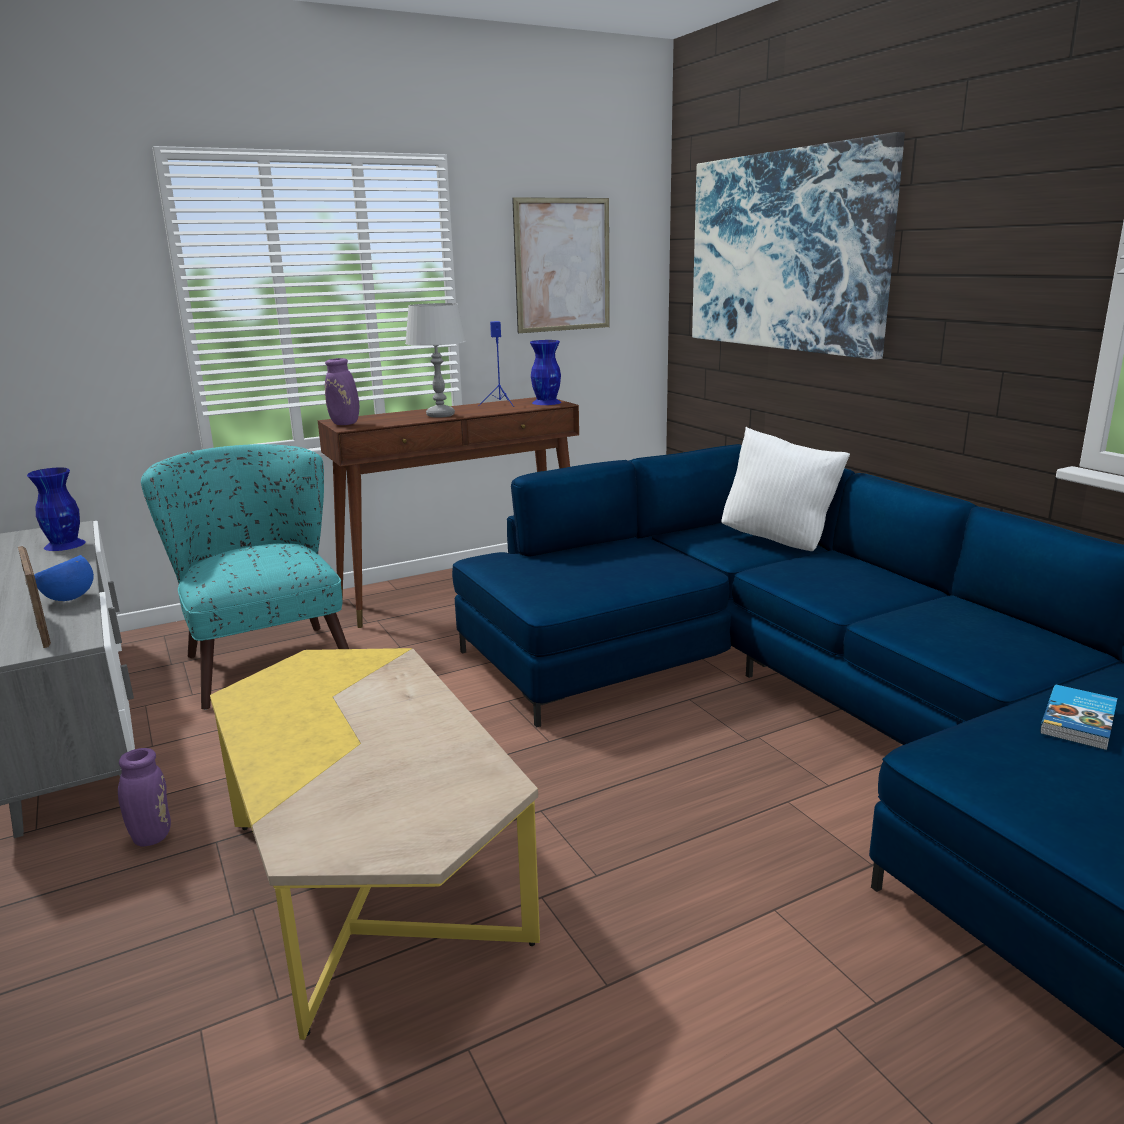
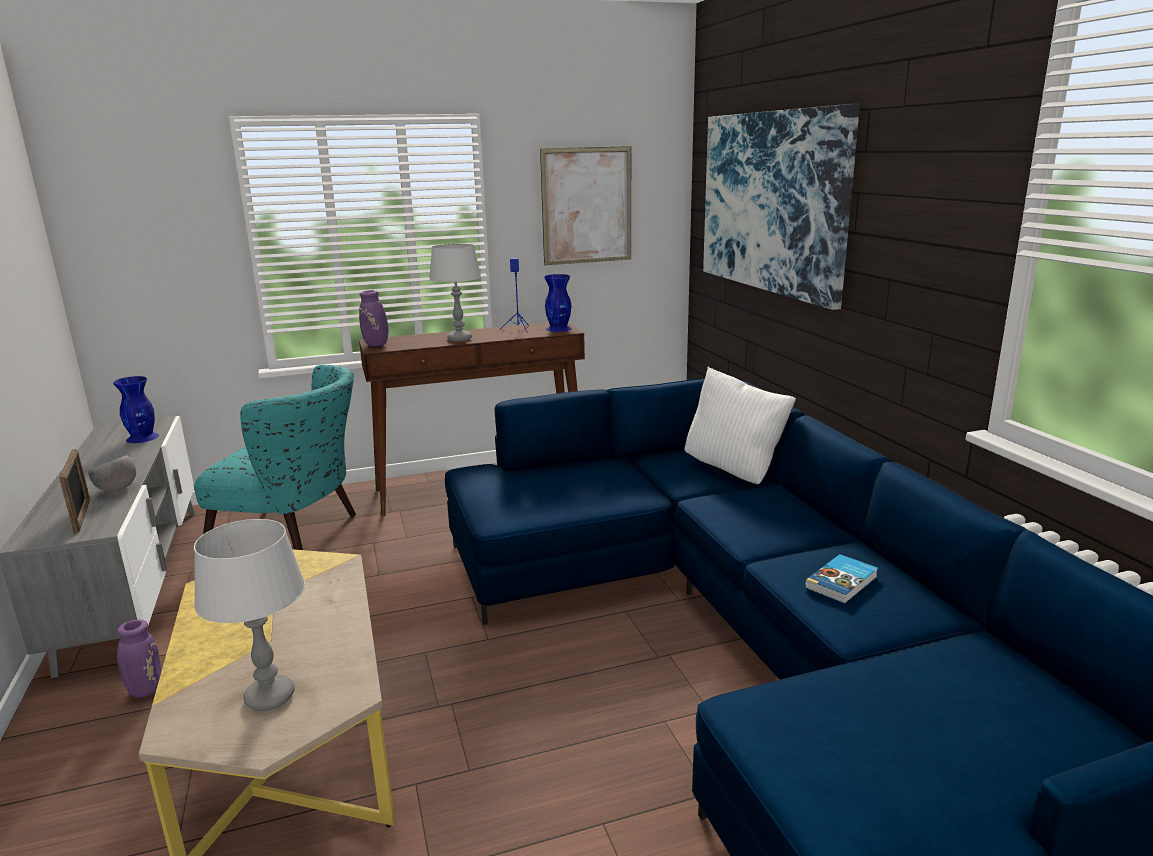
camera: 10 degrees right, 0 degrees up
blue bowl [34,555,94,601] -> grey bowl [88,455,136,492]
turquoise armchair [141,444,349,710] -> turquoise armchair turned 120 degrees clockwise [193,365,356,550]
book [1040,685,1117,751] -> book moved to [805,554,878,604]
none -> grey table lamp [194,519,305,711]

